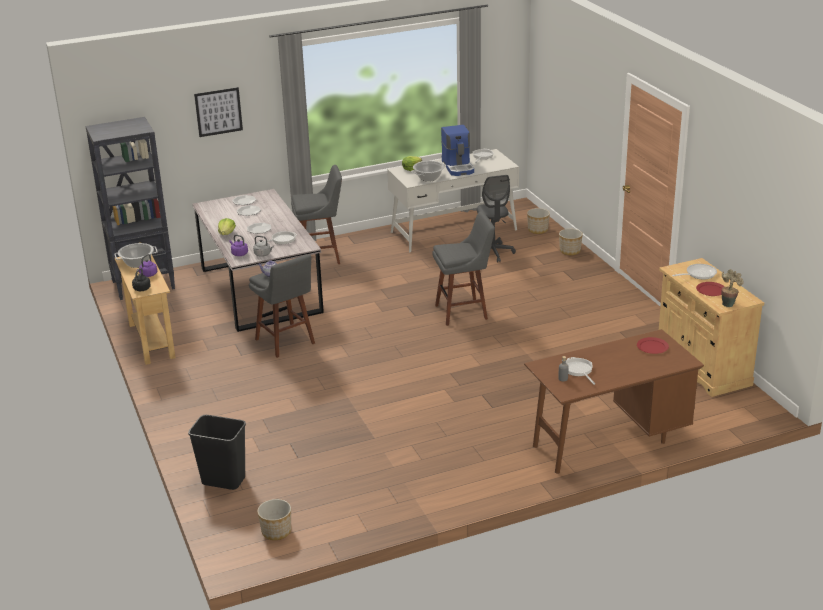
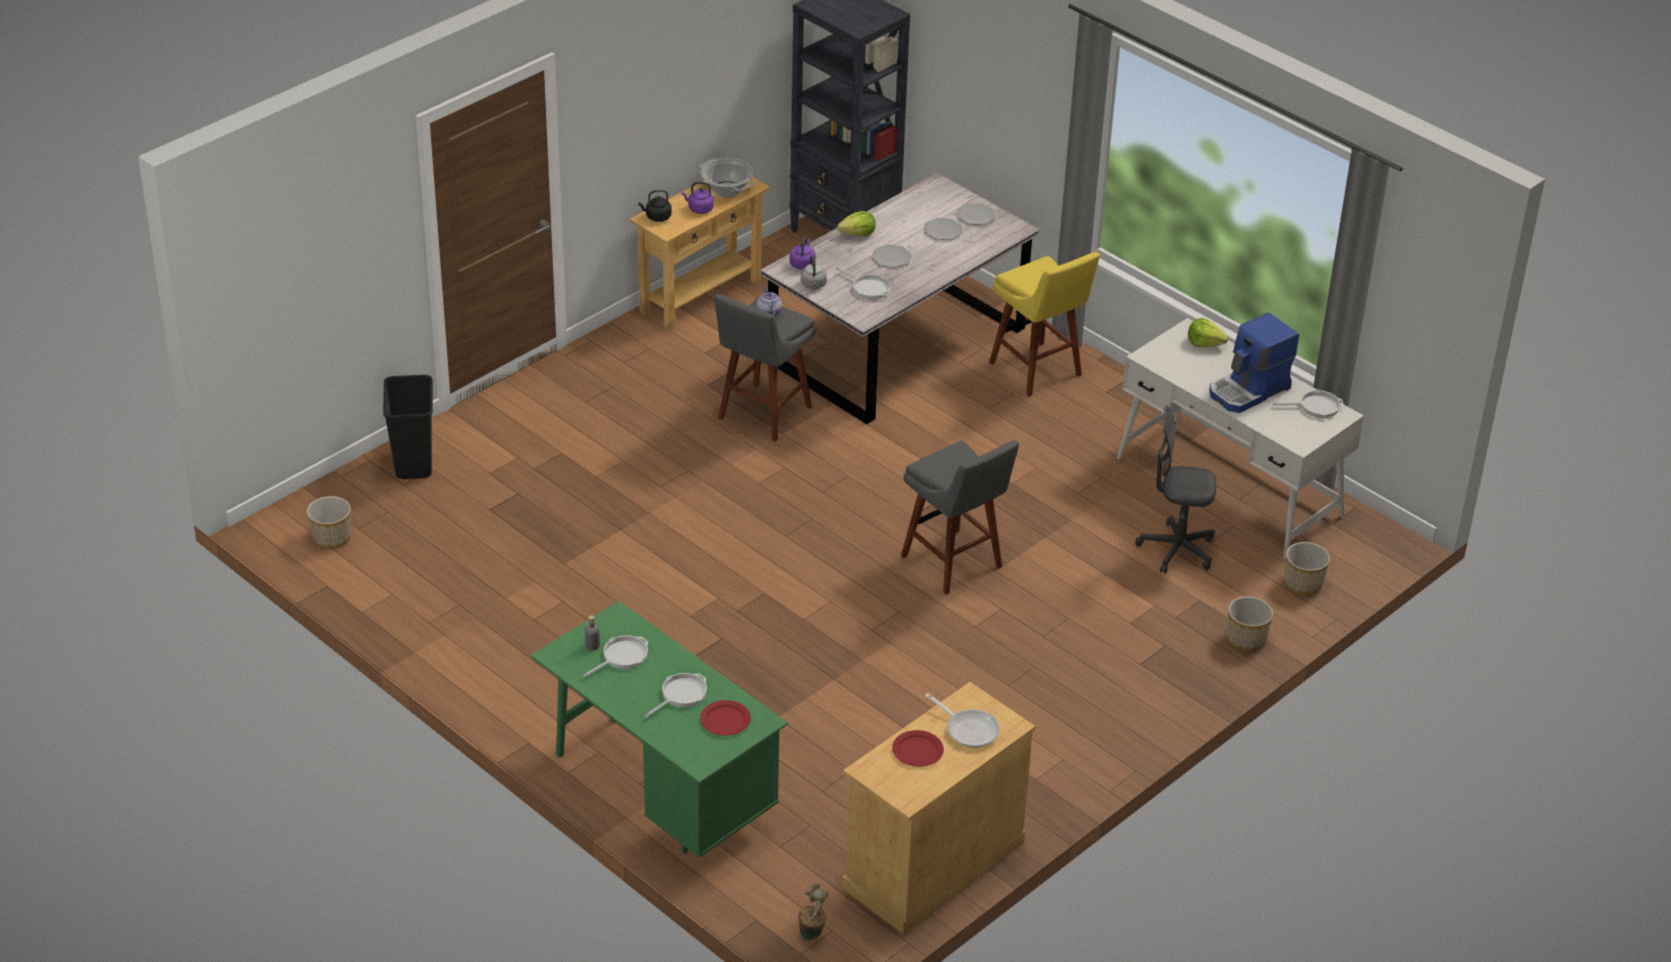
camera: 65 degrees right, 10 degrees up
picture [194,87,243,137] -> none
grey stool [291,165,342,264] -> yellow stool [989,252,1100,397]
cooking pot [411,161,446,182] -> none
grey office chair [477,175,516,263] -> grey office chair turned 45 degrees clockwise [1135,406,1216,574]
brown desk [524,329,704,474] -> green desk [531,601,788,858]
potted plant [721,269,744,307] -> potted plant moved to [798,884,828,940]
none -> frying pan [644,673,707,718]

